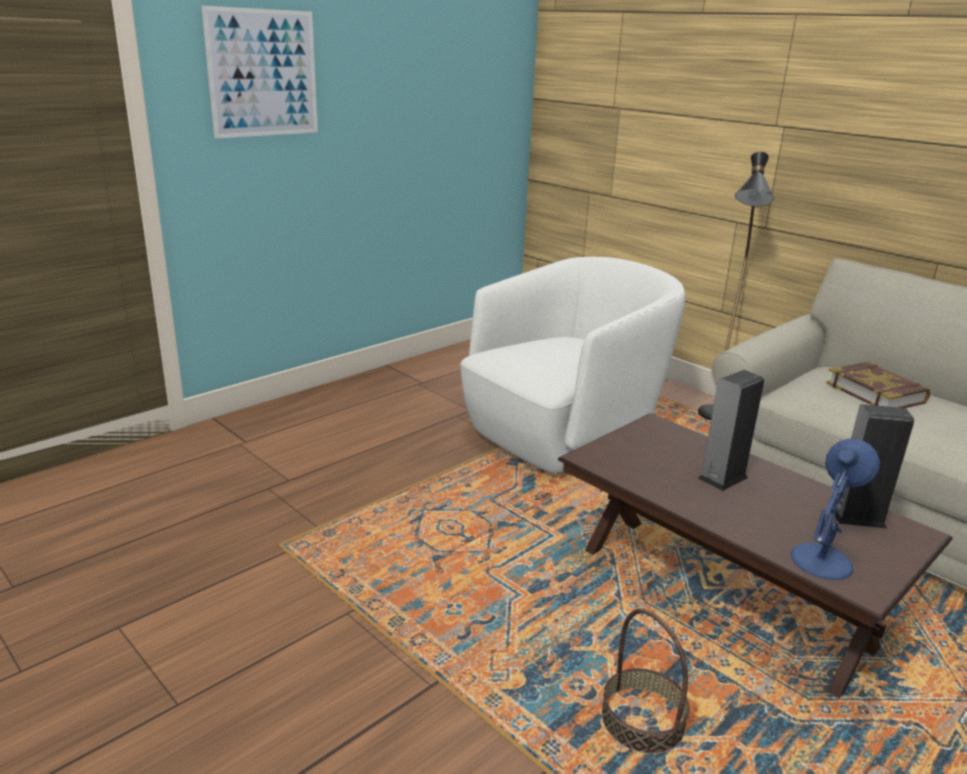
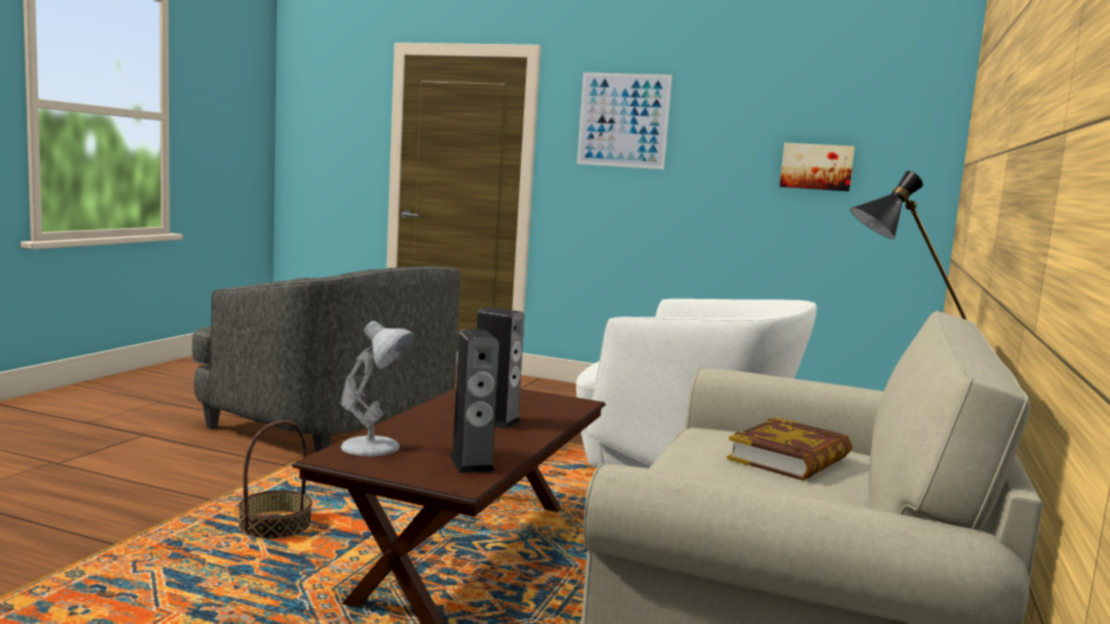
camera: 65 degrees right, 15 degrees down
blue table lamp [791,438,880,580] -> white table lamp [340,321,413,456]
none -> grey armchair [192,266,460,452]
none -> picture [780,143,855,191]

